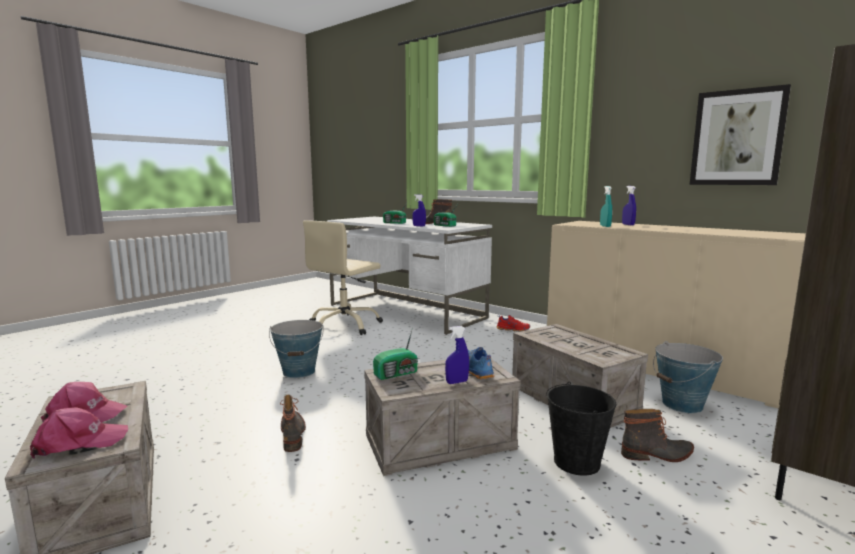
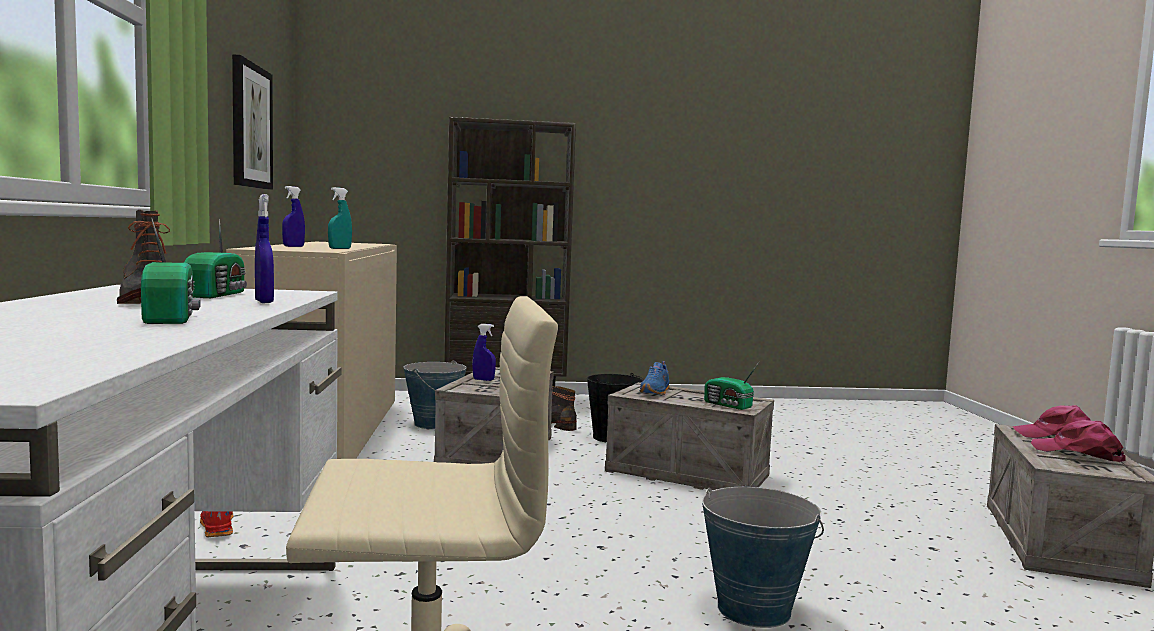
camera: 135 degrees left, 5 degrees down
boot [280,395,306,452] -> none
radio [373,327,418,380] -> radio turned 150 degrees counterclockwise [704,362,759,410]
blue spray bottle [445,326,469,384] -> blue spray bottle moved to [472,324,496,381]

